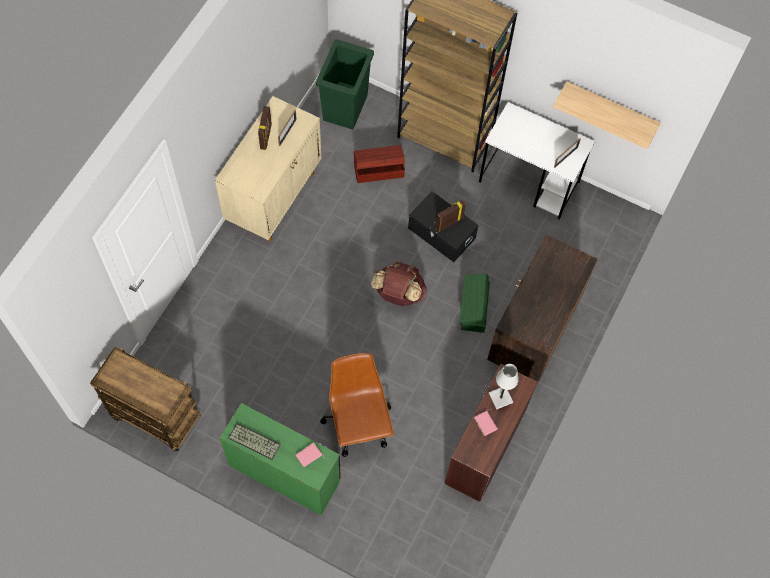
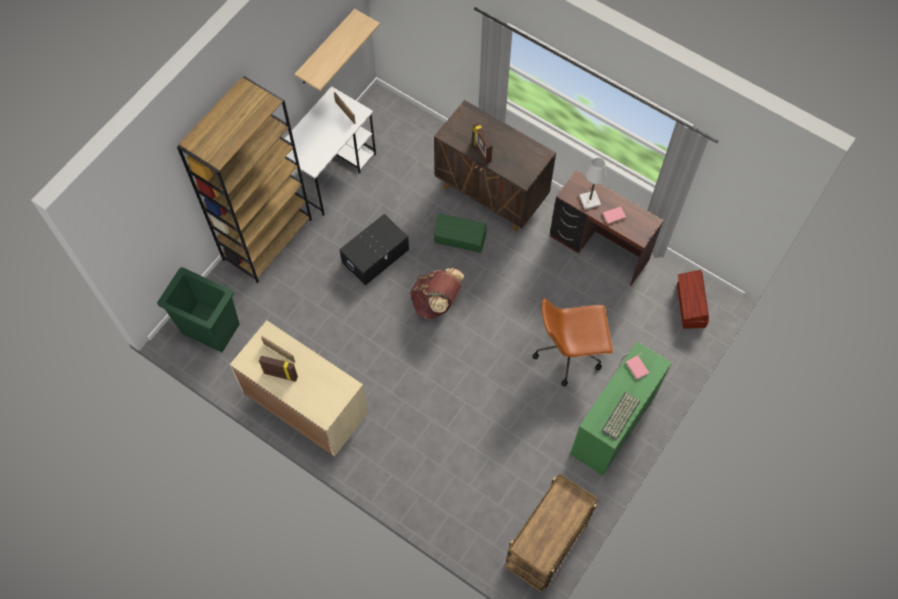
camera: 80 degrees left, 0 degrees up
brown storage box [354,145,405,183] -> brown storage box moved to [677,270,709,329]
picture frame [436,200,466,232] -> picture frame moved to [472,122,493,164]

